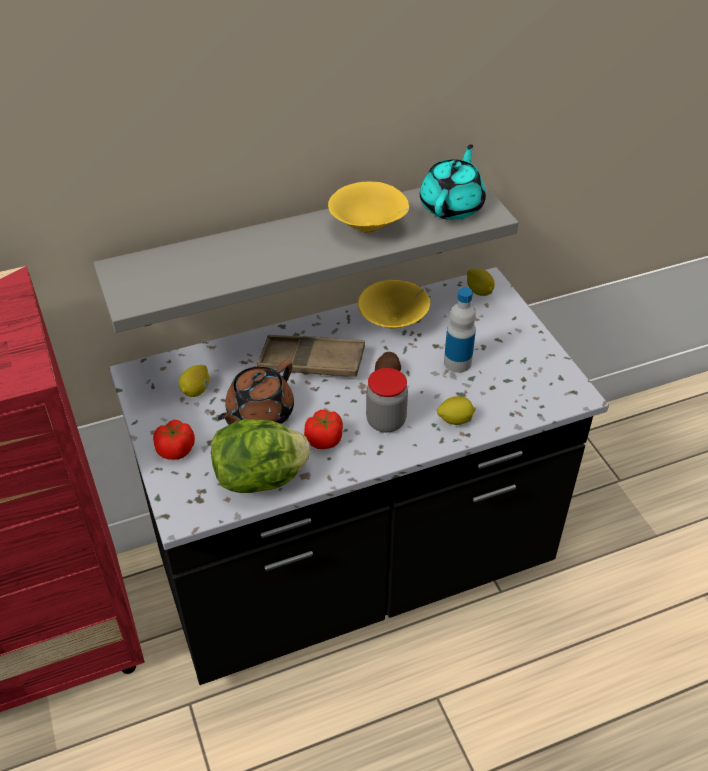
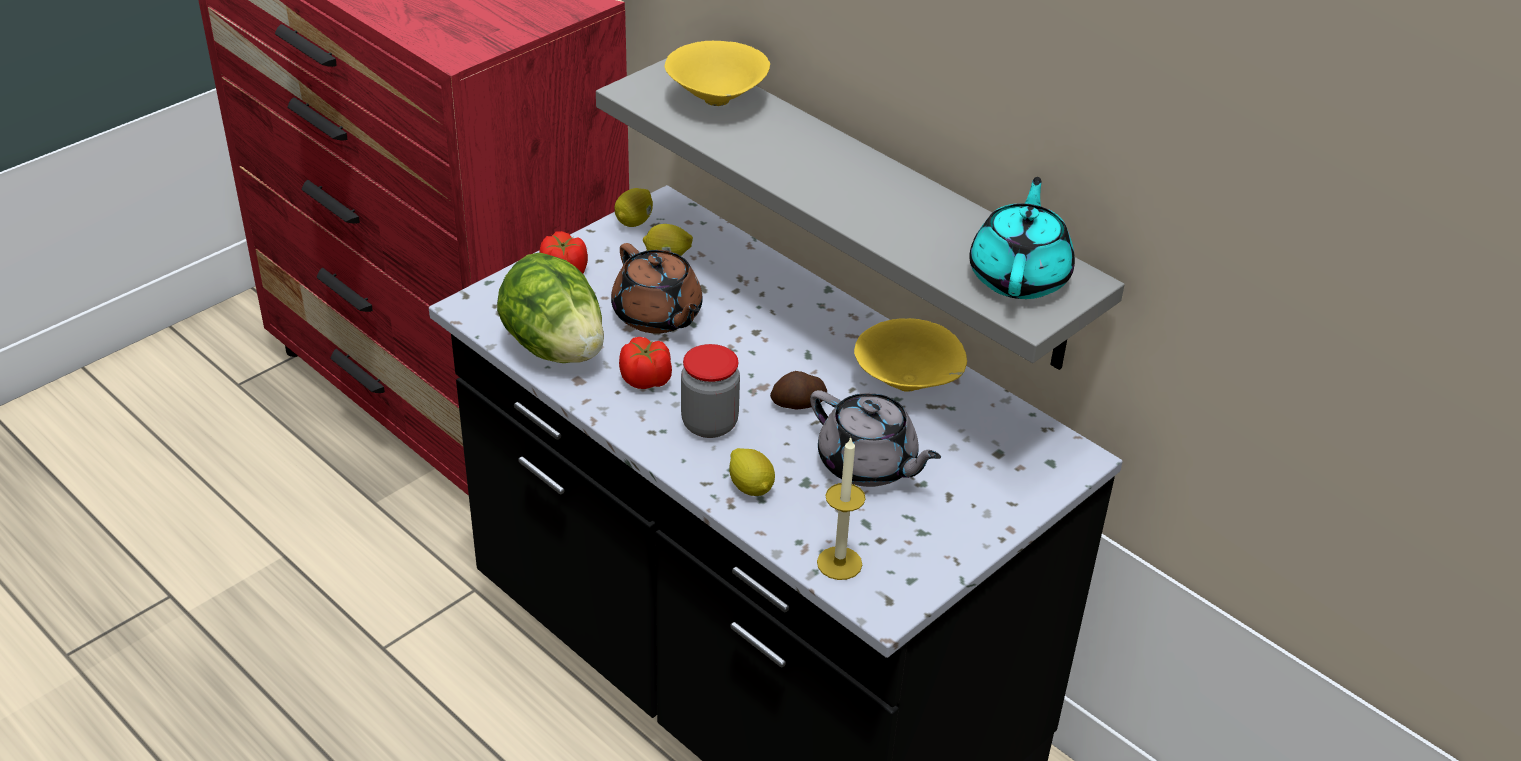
camera: 65 degrees right, 5 degrees down
brown teapot [218,360,294,425] -> brown teapot turned 135 degrees counterclockwise [611,243,703,334]
brown tray [257,335,365,377] -> none
yellow bowl [328,181,409,233] -> yellow bowl moved to [665,41,770,106]
turquoise teapot [420,144,486,220] -> turquoise teapot turned 75 degrees counterclockwise [969,177,1075,299]
bottle [444,287,476,373] -> grey teapot [810,390,941,487]
lemon [467,269,495,296] -> lemon moved to [615,188,653,227]
none -> candle [817,436,866,580]

